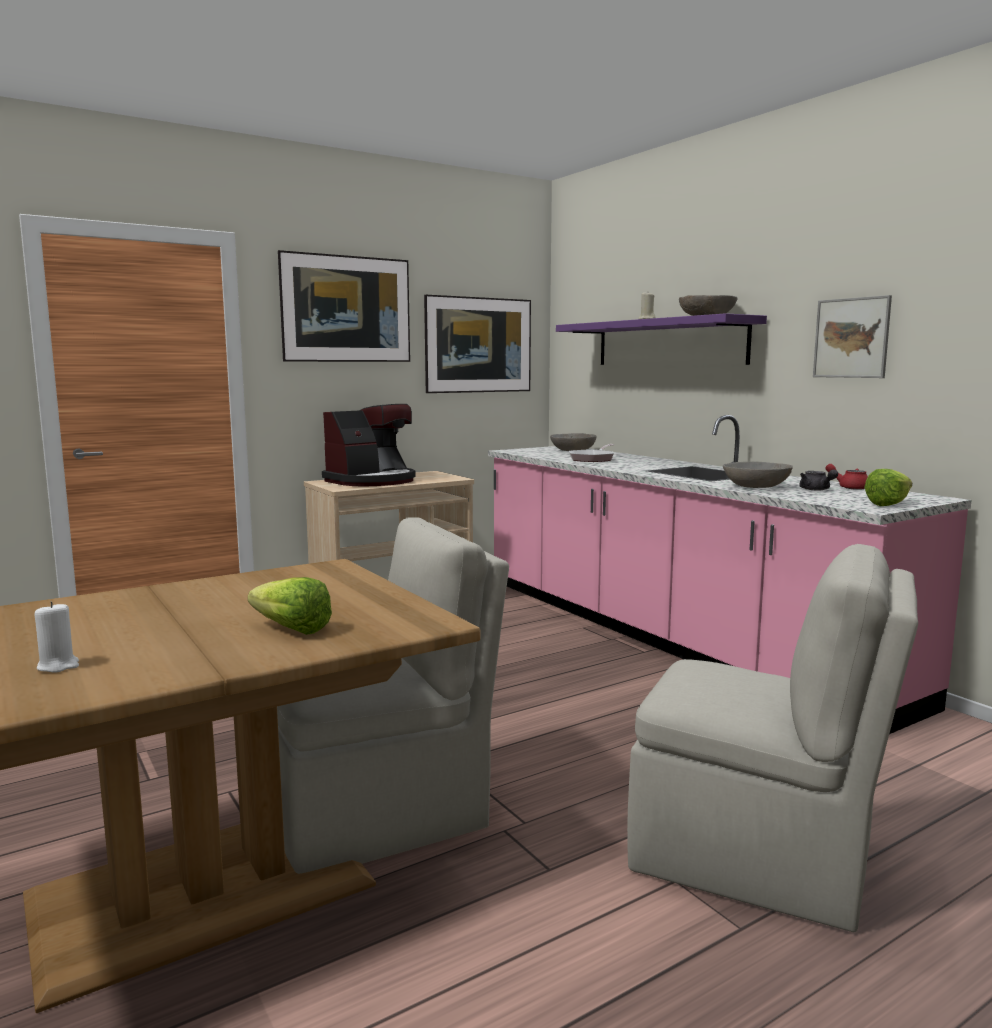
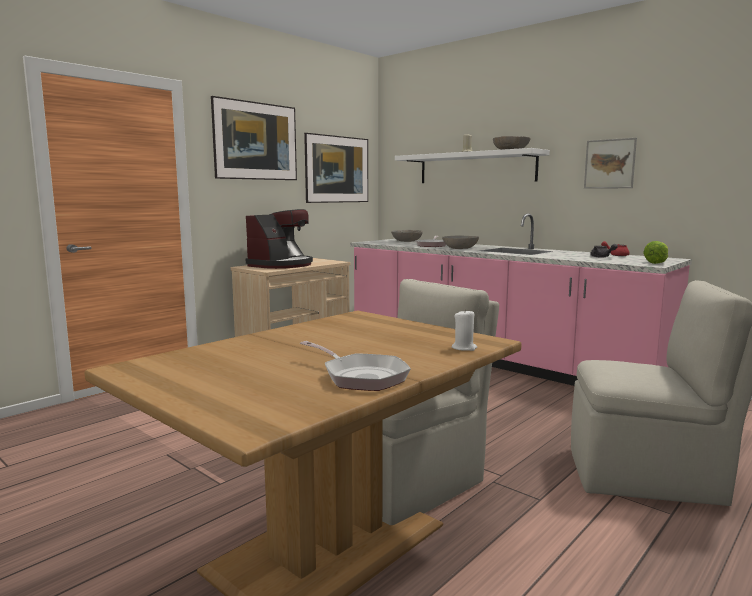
camera: 15 degrees left, 0 degrees up
white candle [34,602,79,673] -> white candle moved to [452,309,477,351]
lettuce [248,577,332,635] -> none
purple shelf [556,313,767,365] -> white shelf [395,148,550,183]
grey bowl [723,462,793,488] -> grey bowl moved to [442,236,479,249]
none -> frying pan [300,341,411,391]

